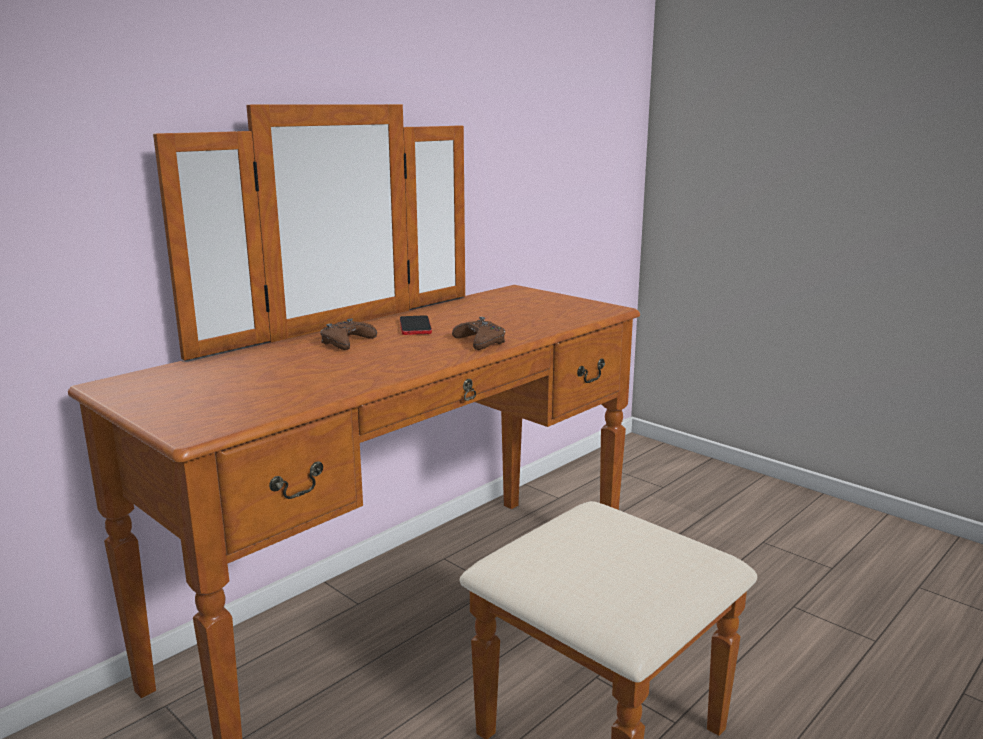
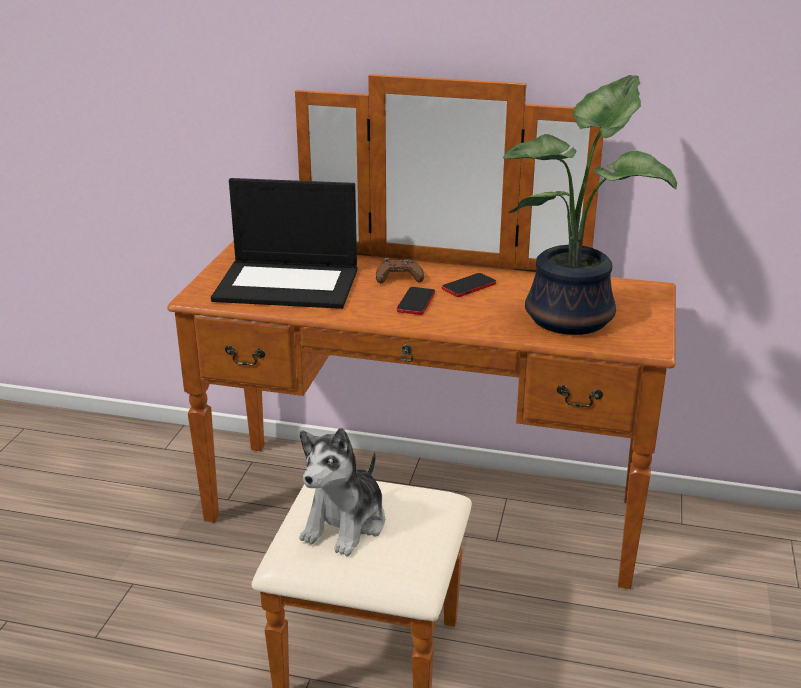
camera: 60 degrees right, 10 degrees up
brown game controller [452,317,505,350] -> none
none -> laptop [211,178,357,309]
none -> plush toy [300,428,385,556]
none -> phone [397,287,435,315]
none -> potted plant [503,75,677,335]

